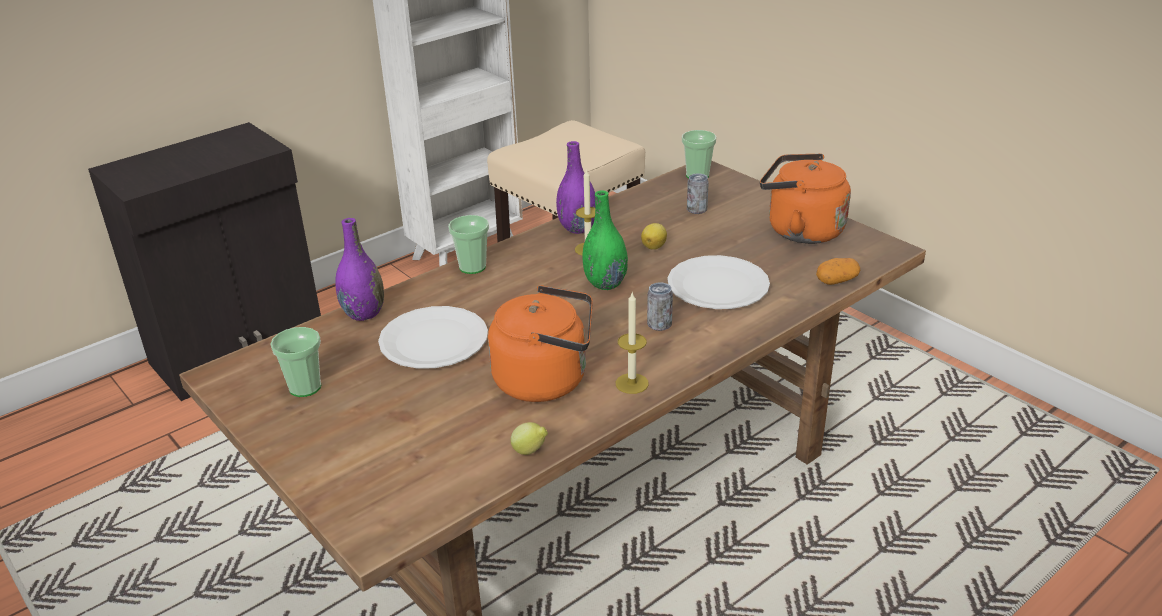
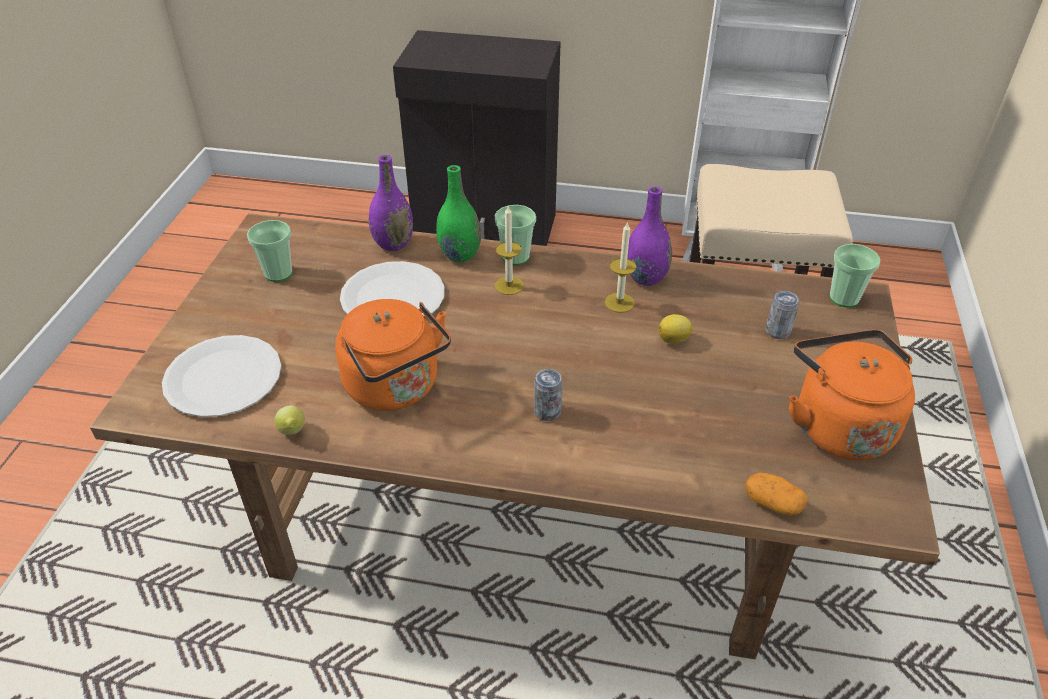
camera: 50 degrees right, 10 degrees up
green vase [583,191,628,290] -> green vase moved to [436,165,481,262]
candle [616,293,649,394] -> candle moved to [495,206,524,295]
white plate [667,255,770,309] -> white plate moved to [162,335,281,417]

